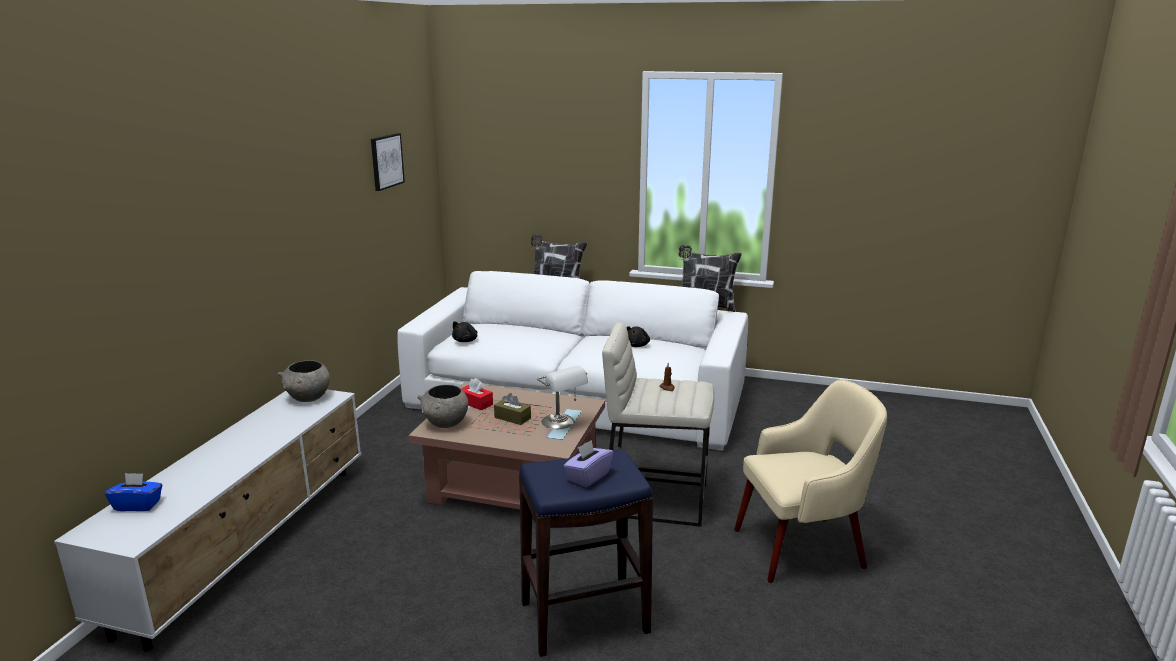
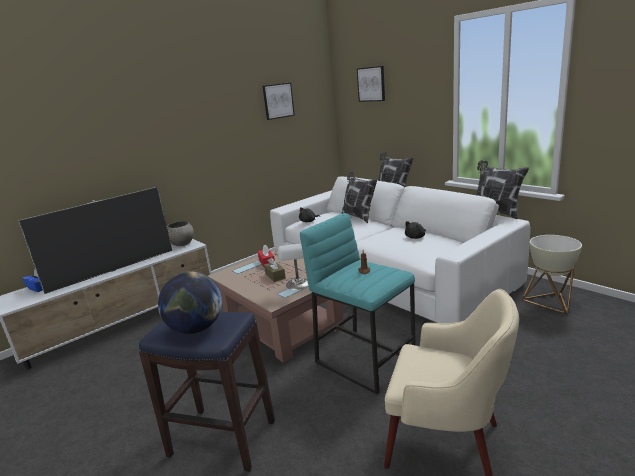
camera: 35 degrees right, 0 degrees up
grey bowl [417,385,468,428] -> none
purple tissue box [564,440,613,487] -> globe [158,272,222,334]
beige stool [602,323,714,527] -> turquoise stool [300,213,416,394]
none -> television [18,187,172,294]
none -> pillow [341,172,377,223]
none -> picture [357,66,385,102]
none -> planter [522,235,582,314]

